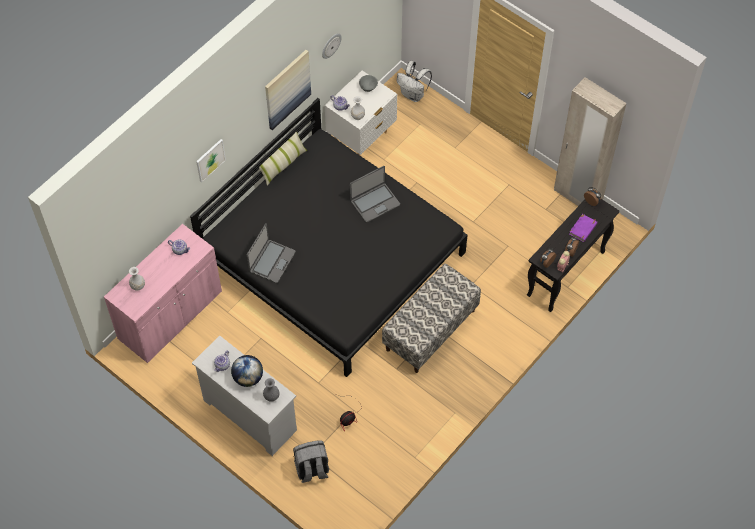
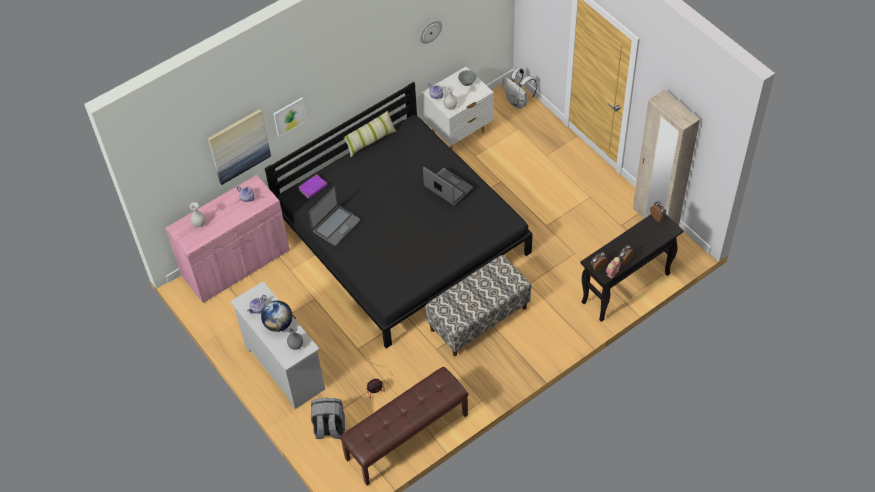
camera: 15 degrees right, 5 degrees down
picture [265,50,311,130] -> picture moved to [208,109,271,185]
laptop [350,166,400,223] -> laptop turned 120 degrees counterclockwise [423,167,473,206]
purple book [569,214,597,242] -> purple book moved to [298,174,329,199]
none -> brown bench [340,367,469,486]

